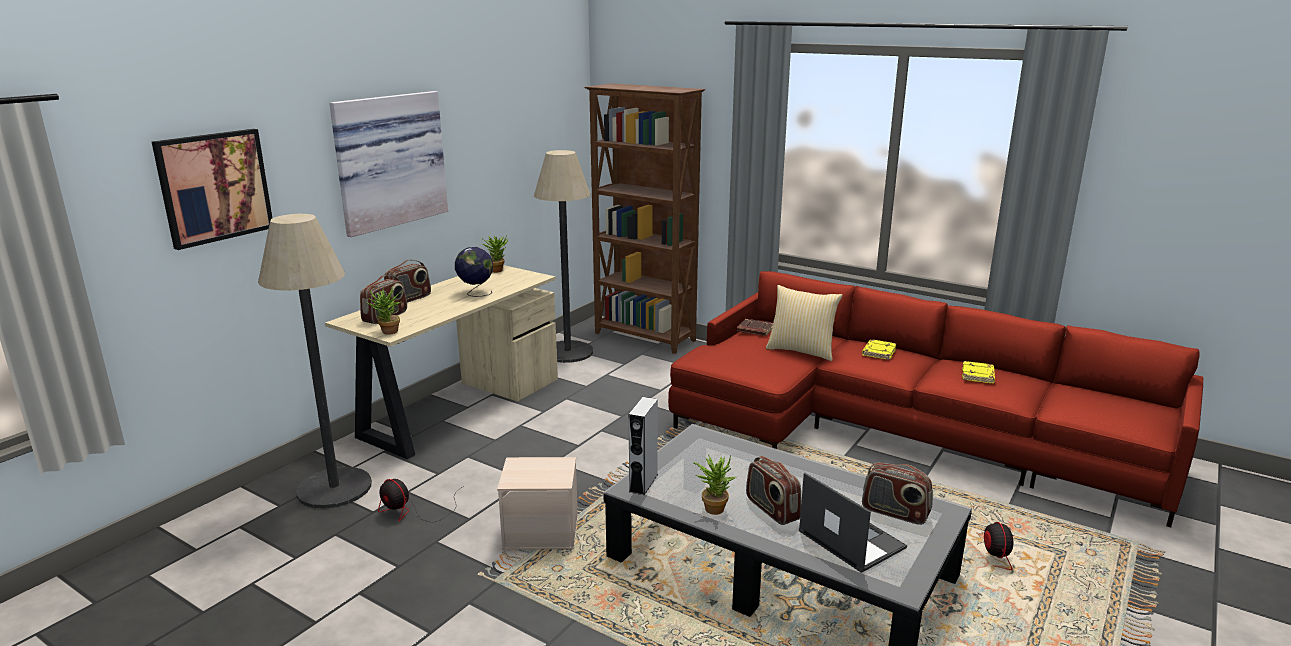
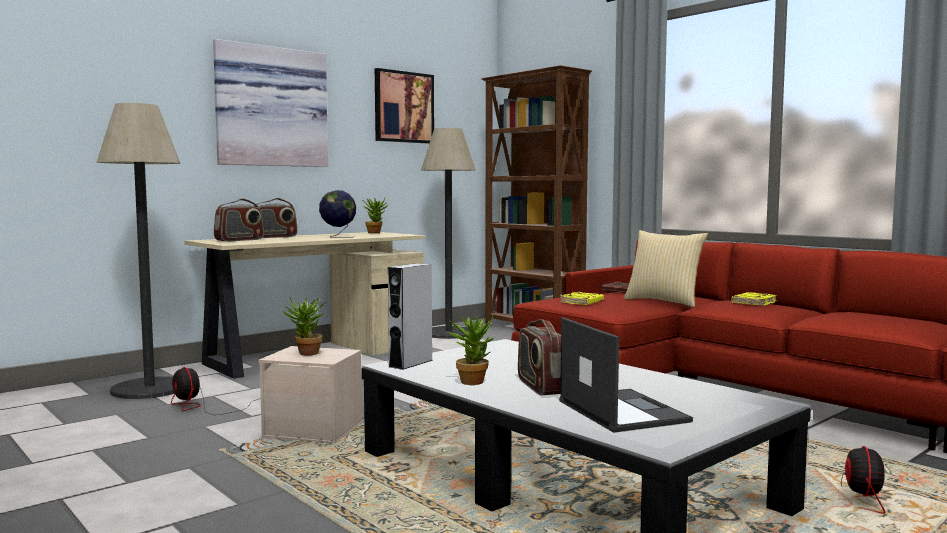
camera: 15 degrees right, 15 degrees down
picture [152,129,272,250] -> picture moved to [375,68,434,144]
potted plant [368,287,402,335] -> potted plant moved to [282,297,326,356]
radio [862,463,933,525] -> none
yellow book [962,361,995,383] -> yellow book moved to [560,292,604,305]

